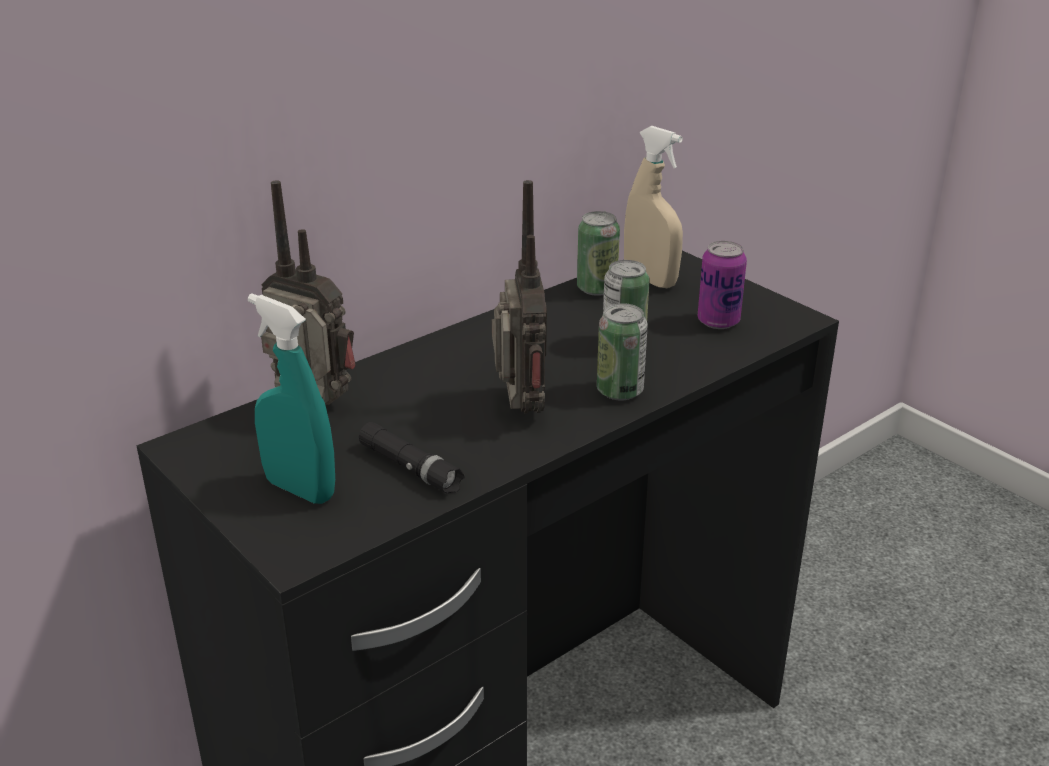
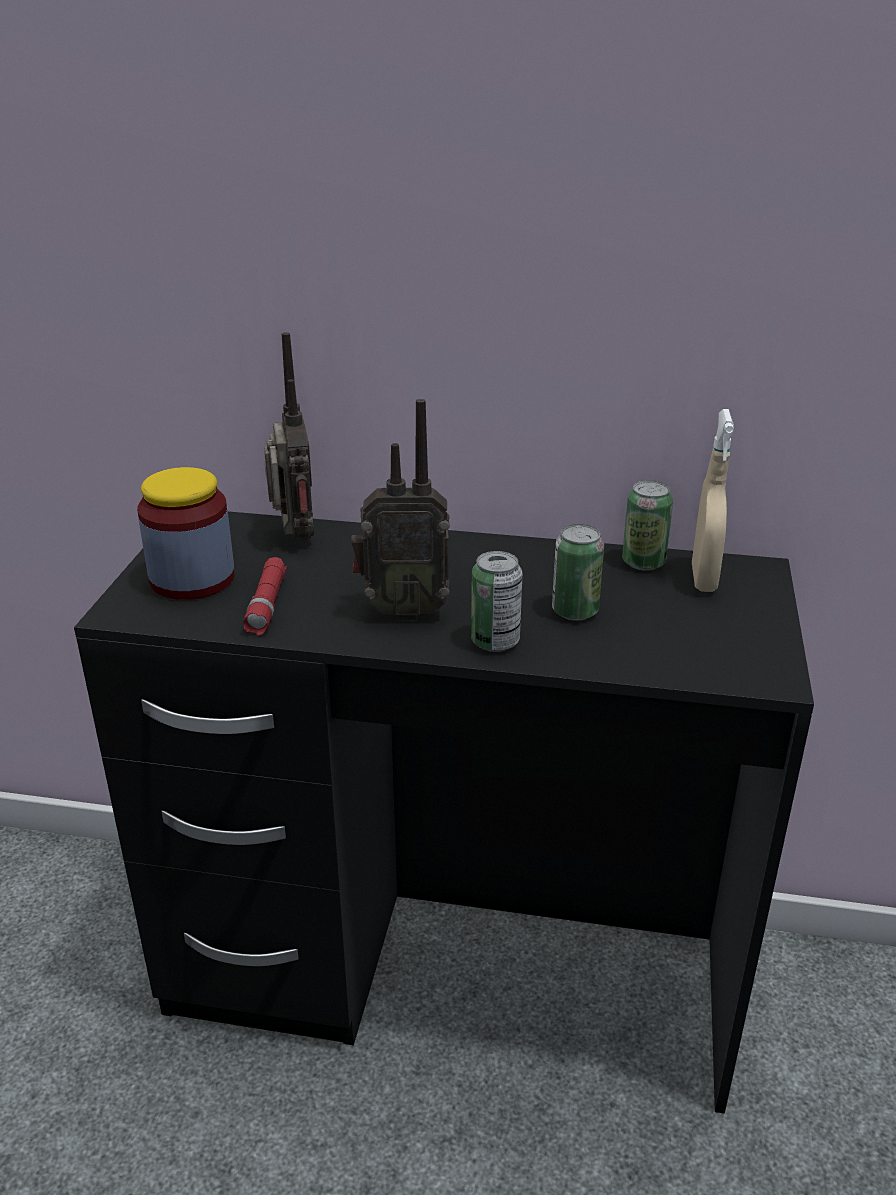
camera: 50 degrees right, 0 degrees up
turquoise spray bottle [248,293,335,504] -> jar [137,467,235,600]
black flashlight [359,422,465,494] -> red flashlight [243,557,287,636]
radio [492,180,547,413] -> radio turned 45 degrees clockwise [352,399,450,621]
can [698,241,747,329] -> none

